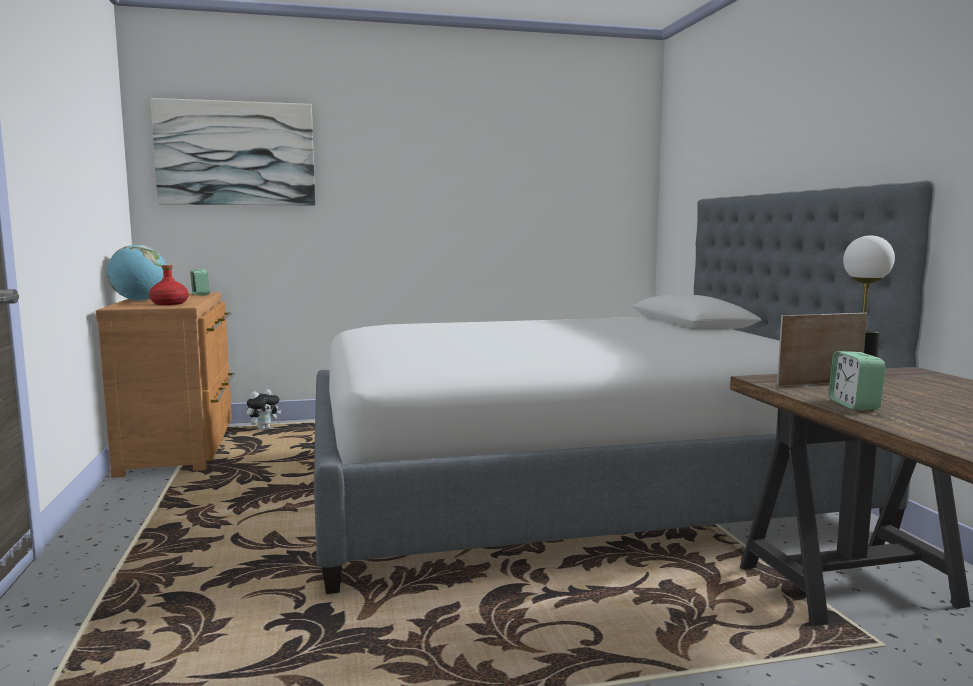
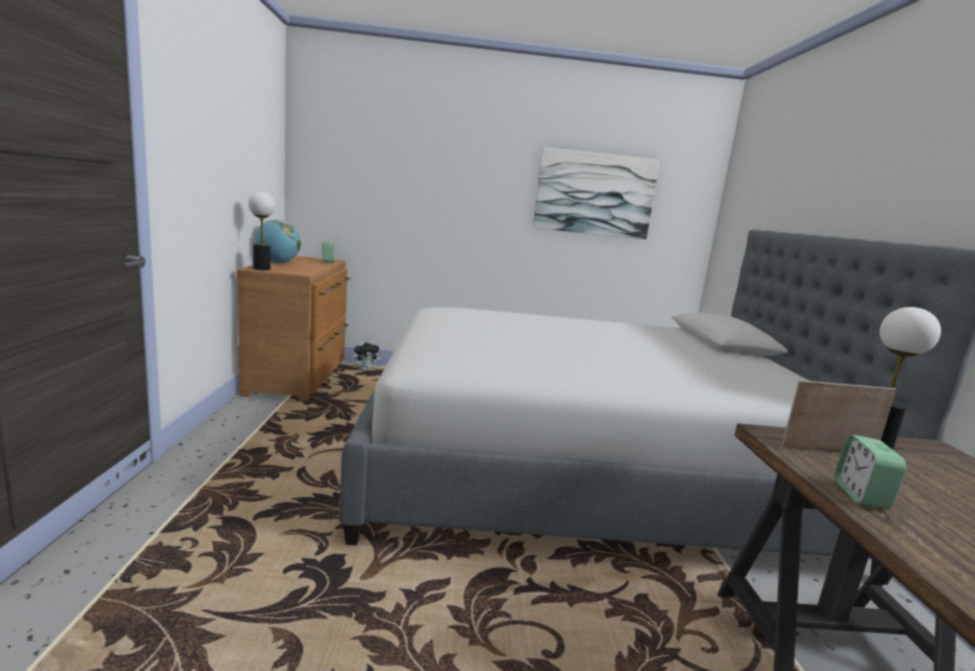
camera: 10 degrees right, 5 degrees up
red bottle [149,265,188,305] -> none
picture [150,98,315,206] -> picture moved to [533,147,660,239]
none -> table lamp [248,192,275,270]

